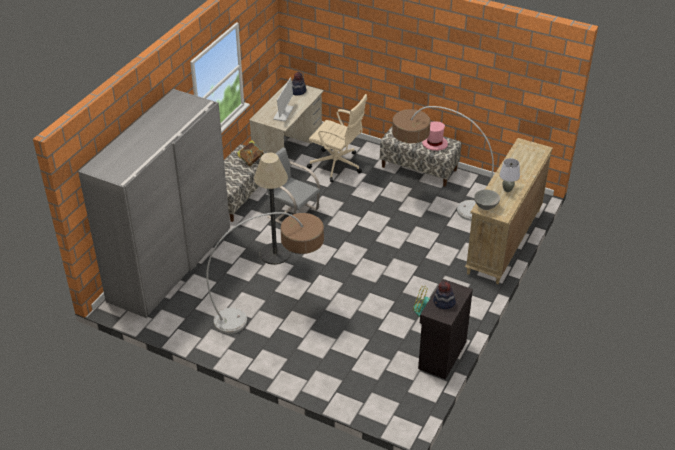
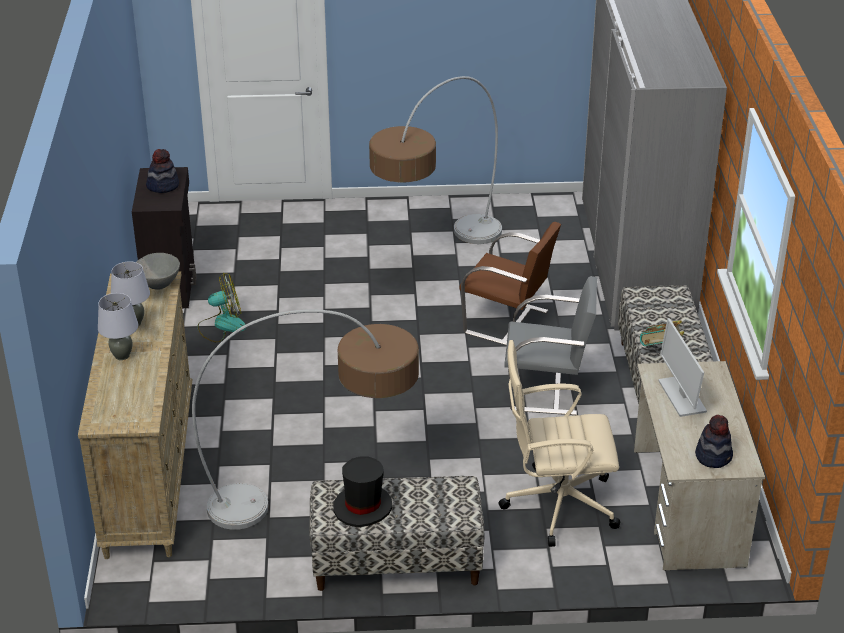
camera: 150 degrees right, 5 degrees down
floor lamp [254,153,290,265] -> brown chair [459,222,561,346]
pink hat [422,121,448,151] -> black hat [333,456,393,527]
none -> grey table lamp [98,293,138,360]

